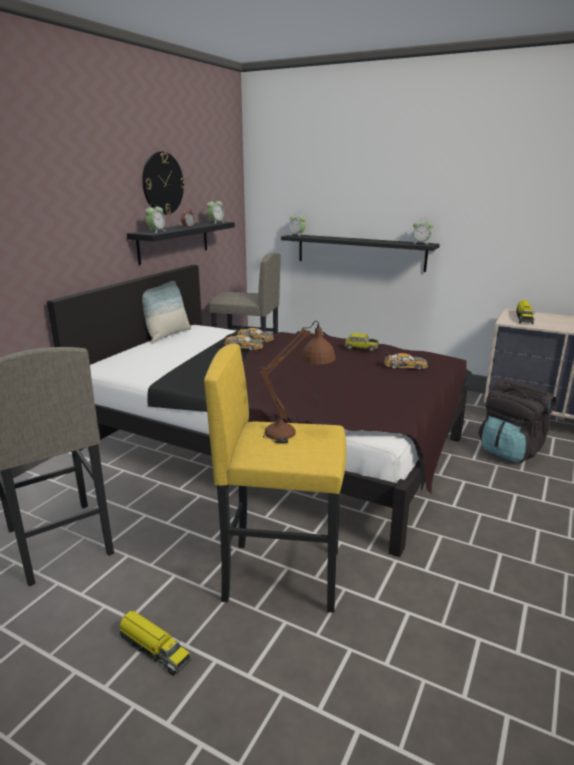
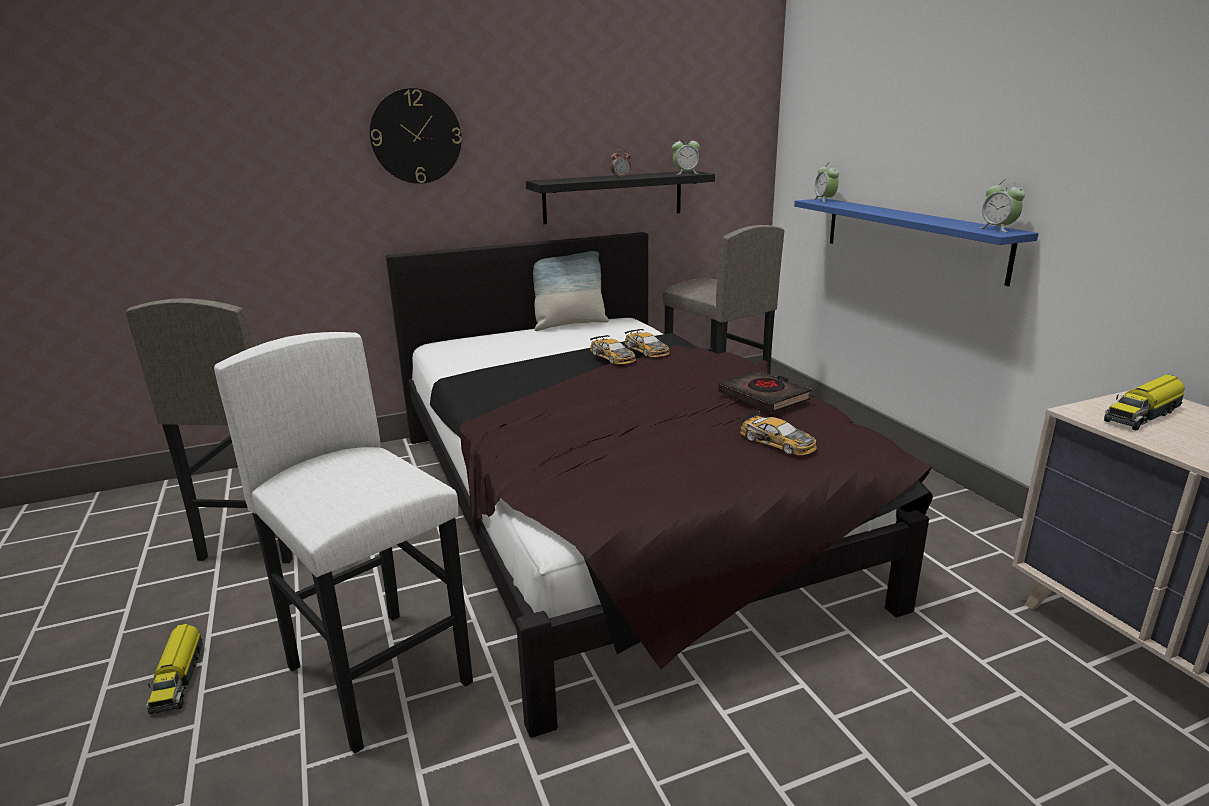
camera: 40 degrees right, 0 degrees up
wall clock [142,152,185,215] -> wall clock moved to [370,88,462,184]
alarm clock [145,203,165,233] -> none
yellow stool [204,343,346,613] -> white stool [214,332,473,754]
brown table lamp [260,321,336,443] -> none
black shelf [281,234,440,272] -> blue shelf [794,198,1039,286]
toy car [345,333,379,352] -> black book [718,371,812,413]
black backpack [479,378,556,463] -> none

